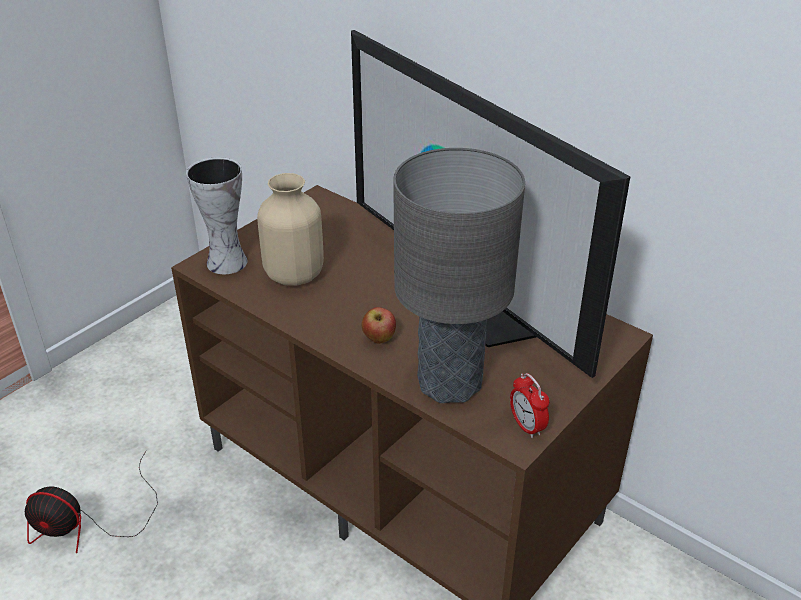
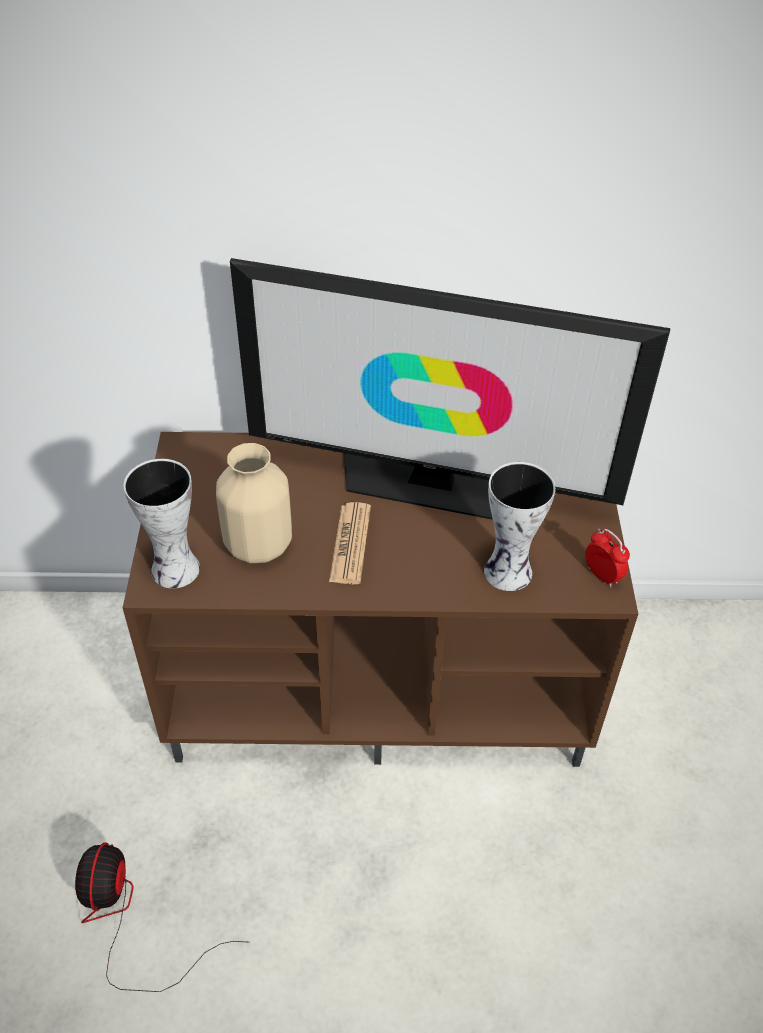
camera: 40 degrees left, 10 degrees up
fan [25,451,158,553] -> fan turned 120 degrees clockwise [75,843,250,992]
apple [362,307,396,344] -> none
grey table lamp [393,148,525,403] -> vase [484,462,556,591]
alarm clock [510,373,549,438] -> alarm clock turned 150 degrees counterclockwise [586,529,630,588]
none -> newspaper [329,502,371,584]

